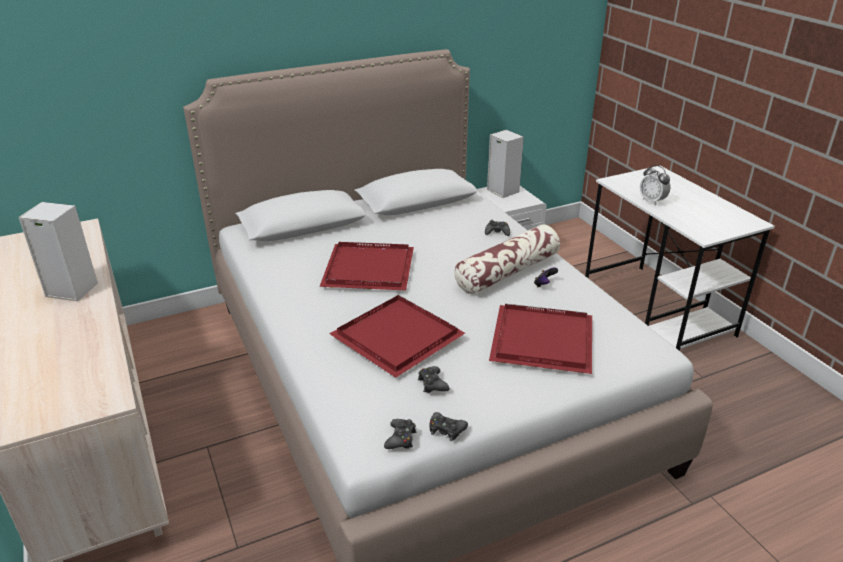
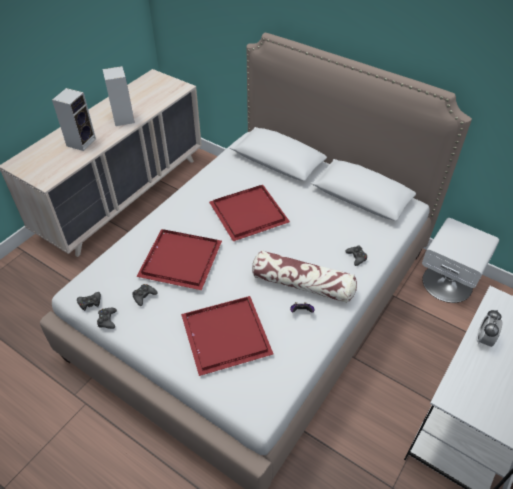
camera: 60 degrees right, 15 degrees up
speaker [487,130,524,198] -> speaker moved to [52,88,96,151]

